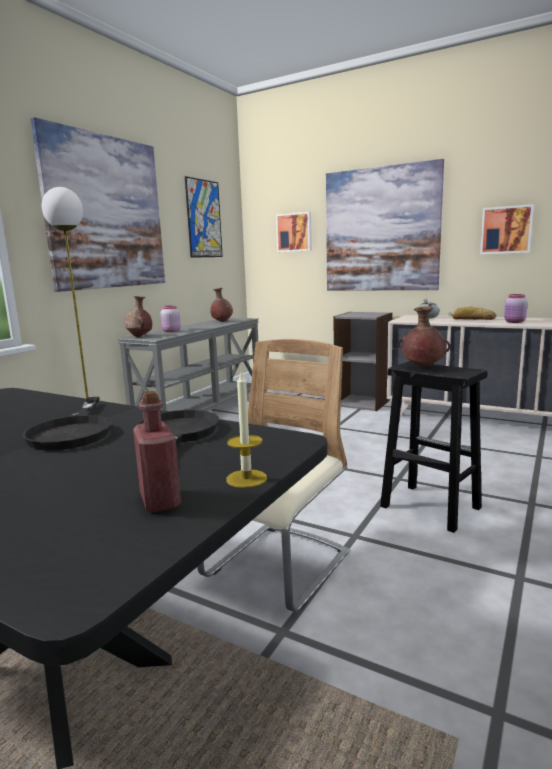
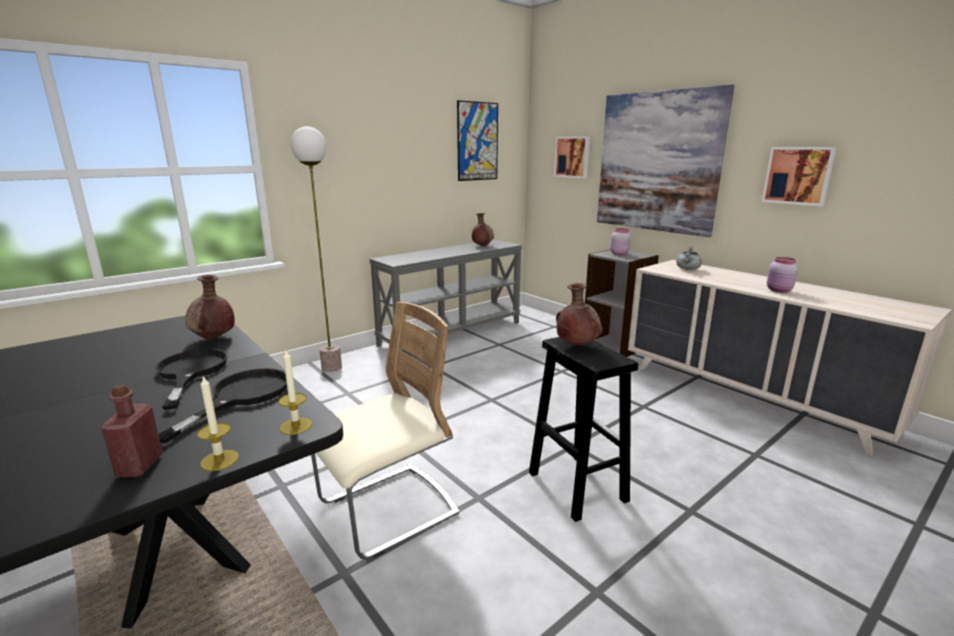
camera: 20 degrees right, 5 degrees up
black frying pan [22,397,112,450] -> black frying pan turned 150 degrees clockwise [155,348,228,410]
picture [30,117,165,292] -> none
brown vase [124,296,152,337] -> brown vase moved to [185,275,235,339]
pink jar [160,305,181,332] -> pink jar moved to [611,228,631,255]
bread [452,306,496,320] -> none
none -> candle [278,350,312,435]

